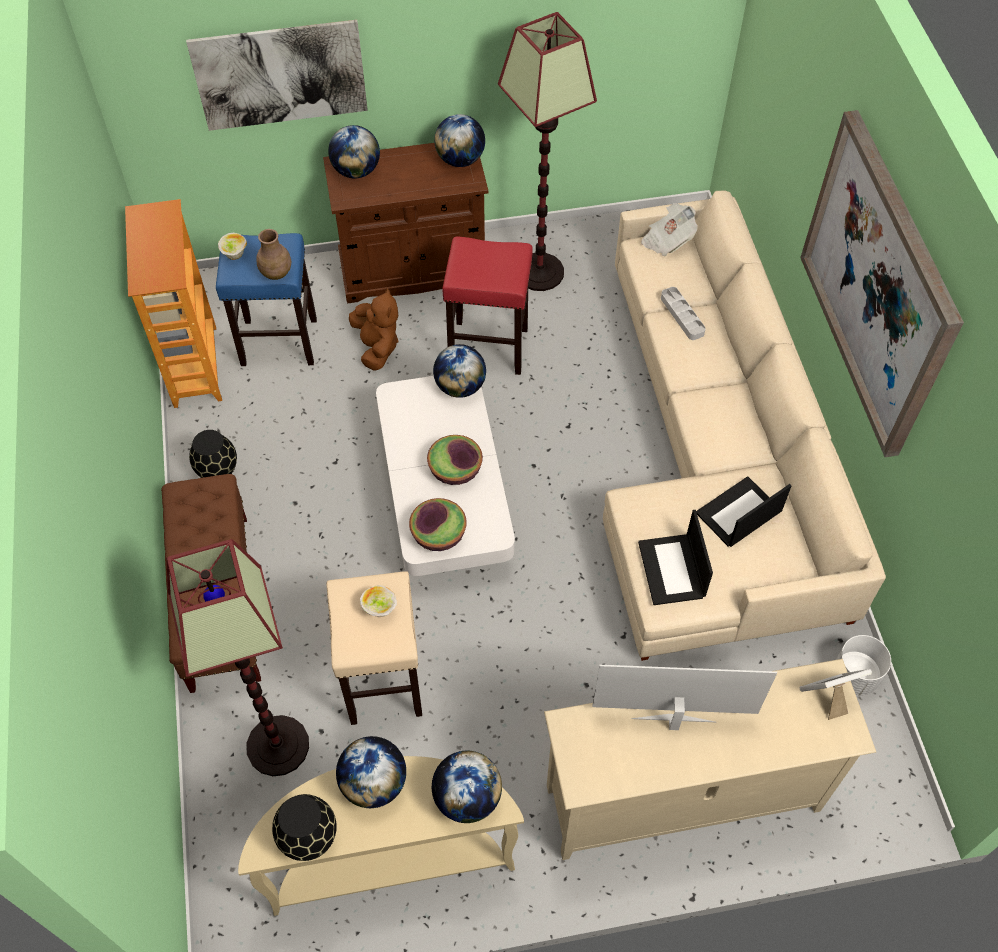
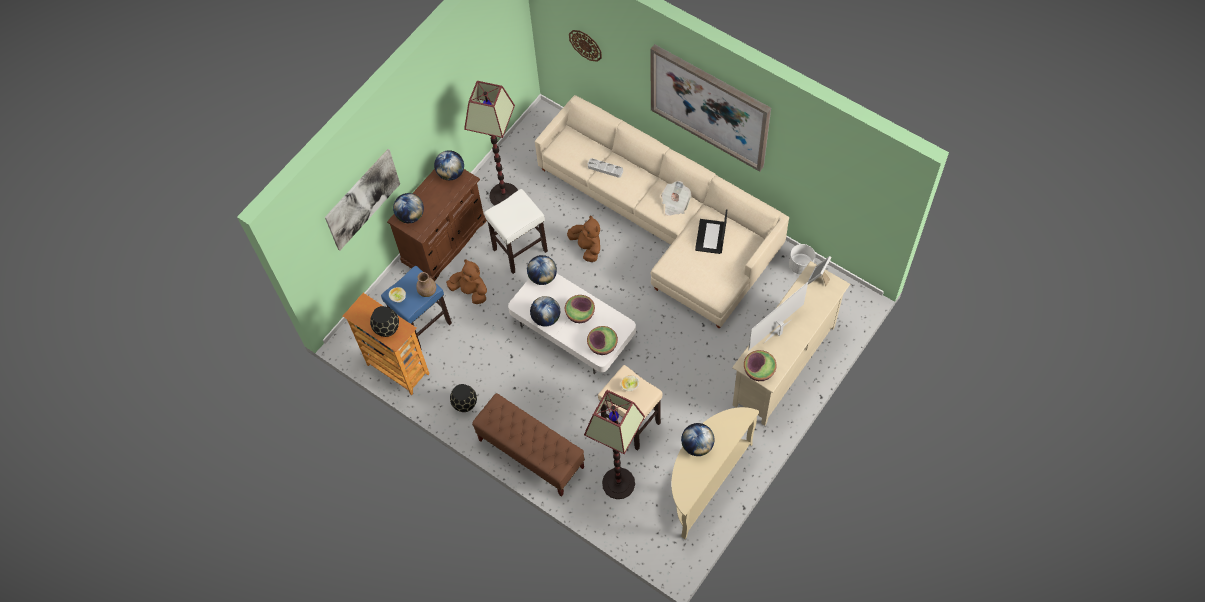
camera: 40 degrees left, 5 degrees up
black vase [272,794,337,861] -> black vase moved to [370,306,399,337]
globe [432,751,502,823] -> globe moved to [530,296,560,326]
red stool [442,237,533,375] -> white stool [484,189,548,274]
laptop [638,510,713,605] -> none
newspaper [641,203,698,256] -> newspaper moved to [661,181,692,216]
none -> brown plush toy [567,215,600,262]
none -> wall clock [569,30,602,62]
none -> bowl [744,350,777,381]

